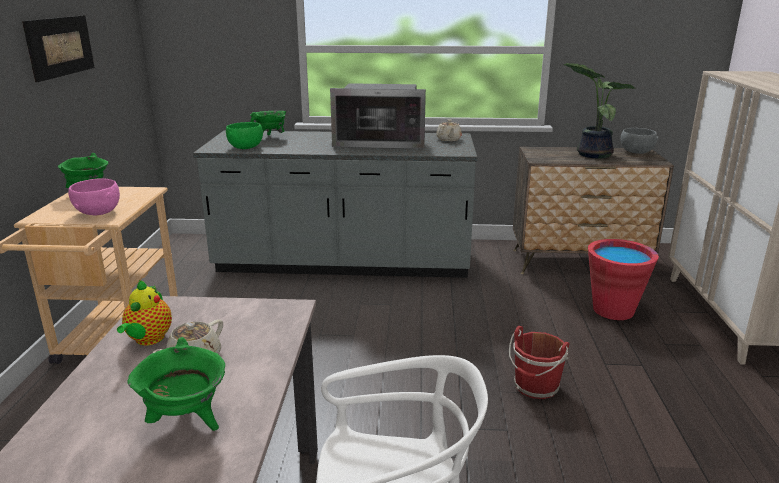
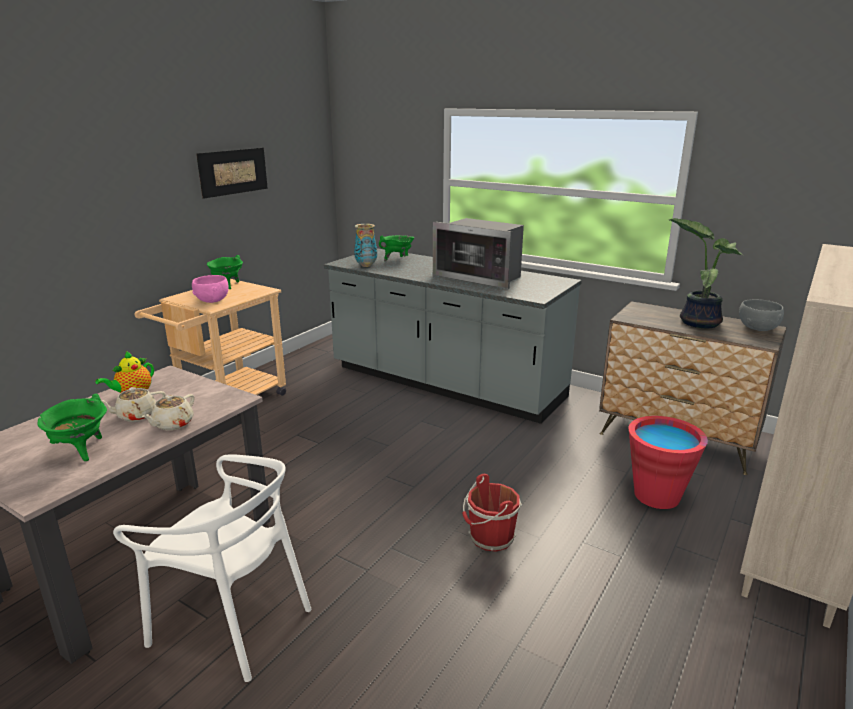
camera: 30 degrees right, 0 degrees up
green bowl [226,122,263,149] -> vase [354,224,377,267]
beige teapot [436,120,462,141] -> beige teapot moved to [142,394,194,430]

